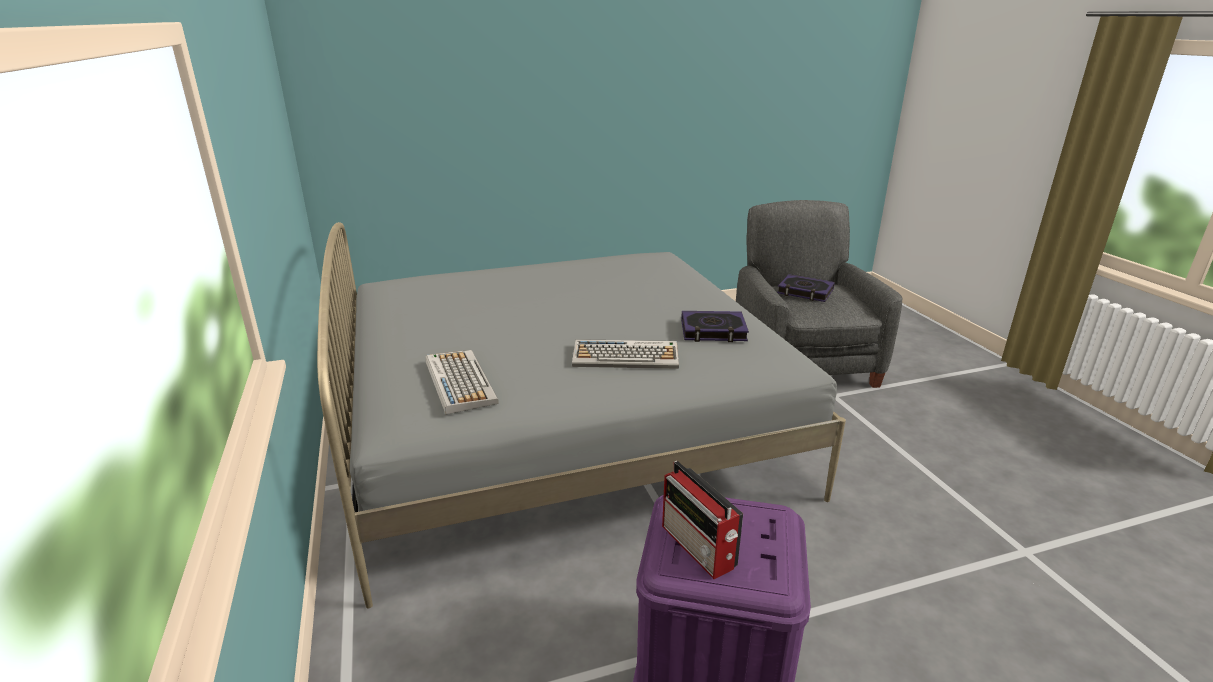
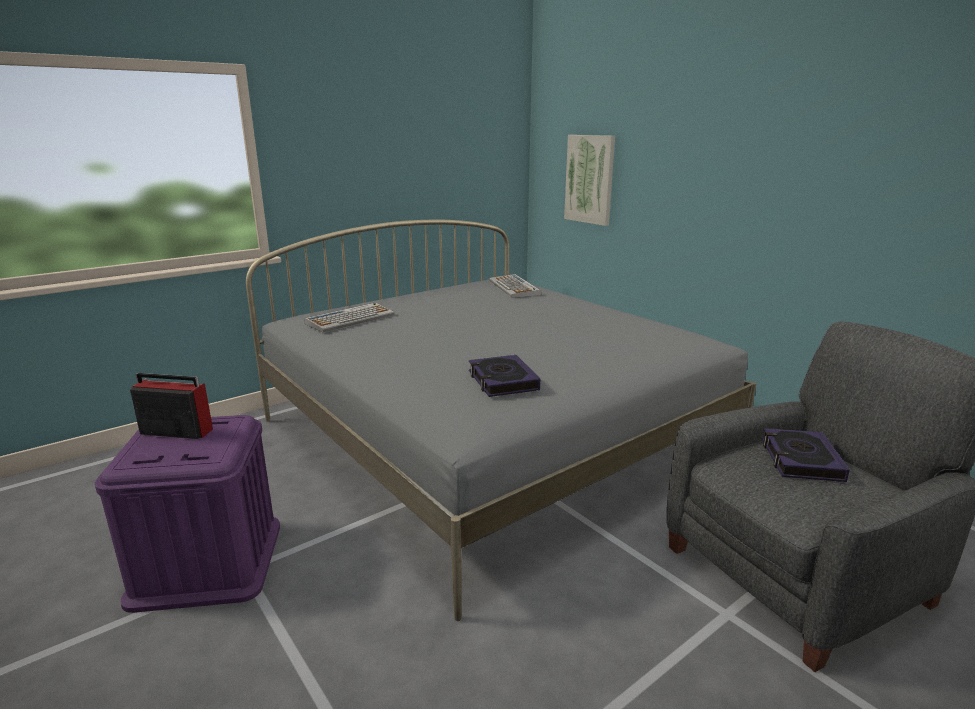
camera: 70 degrees right, 5 degrees down
keyboard [572,339,679,369] -> keyboard moved to [489,274,541,298]
radio [662,461,743,579] -> radio turned 60 degrees clockwise [130,373,213,439]
none -> picture [564,135,615,226]

